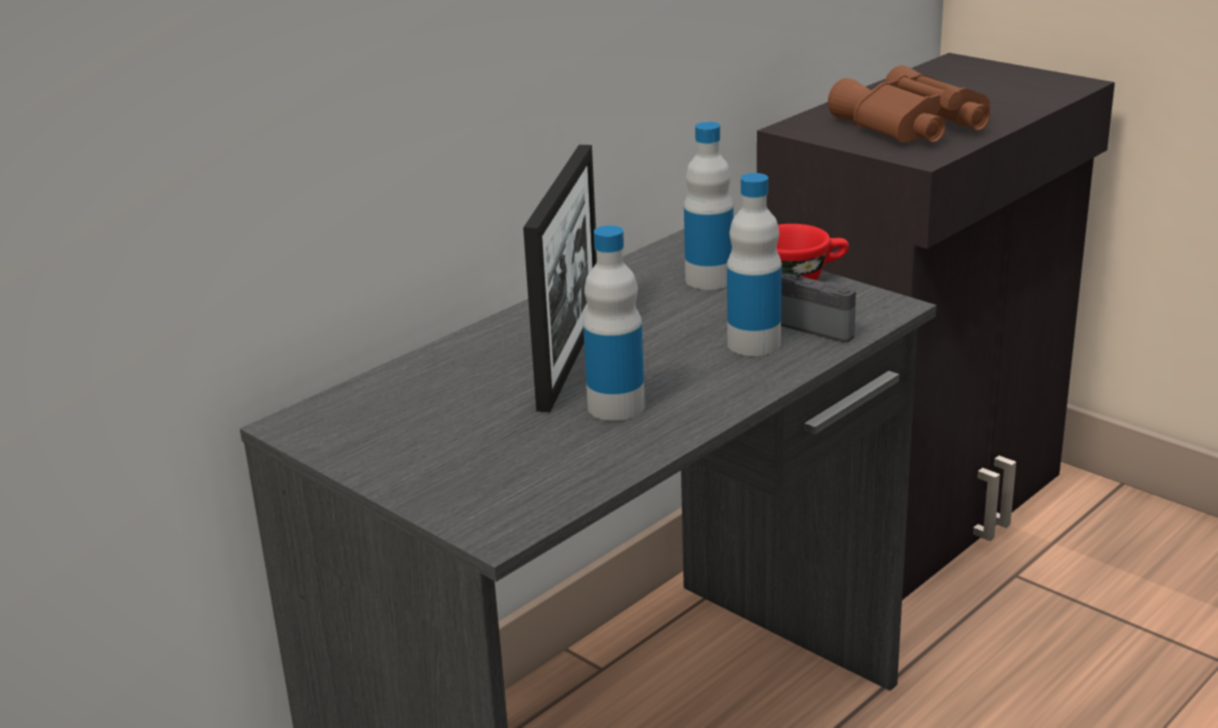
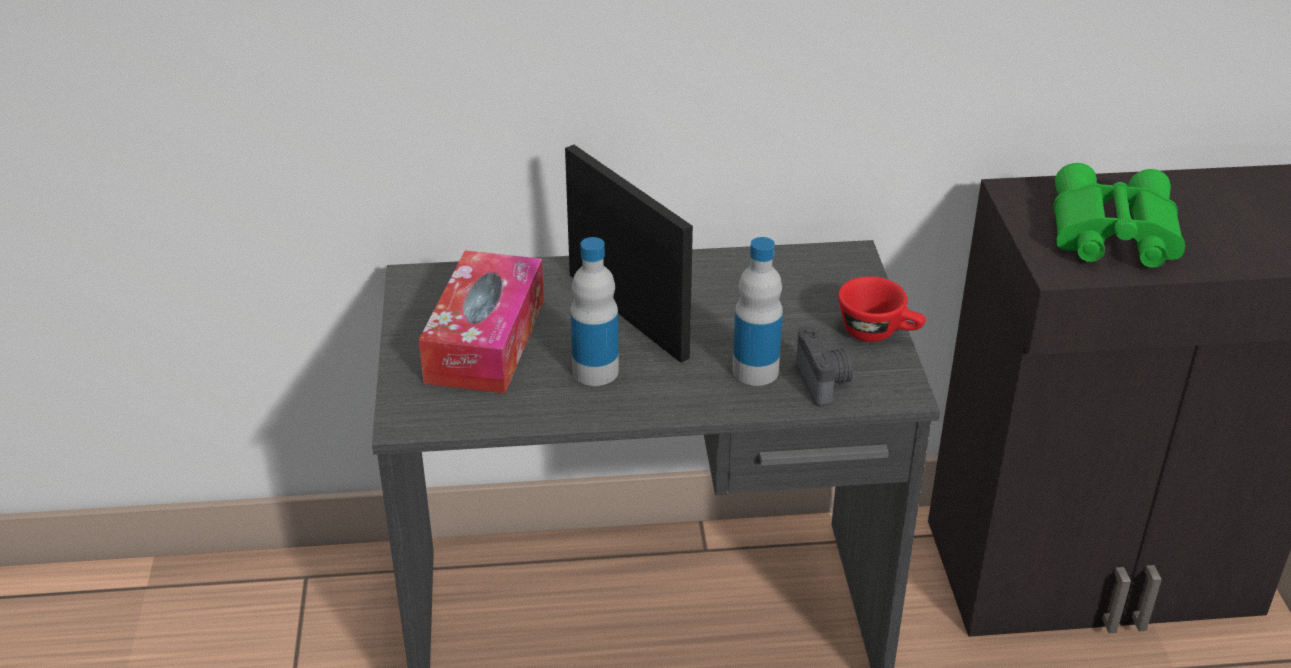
camera: 40 degrees right, 10 degrees up
picture frame [523,145,597,412] -> picture frame turned 90 degrees counterclockwise [565,145,693,363]
bottle [684,122,734,290] -> none
brown binoculars [828,65,990,143] -> green binoculars [1053,163,1185,268]
none -> tissue box [419,251,544,394]

